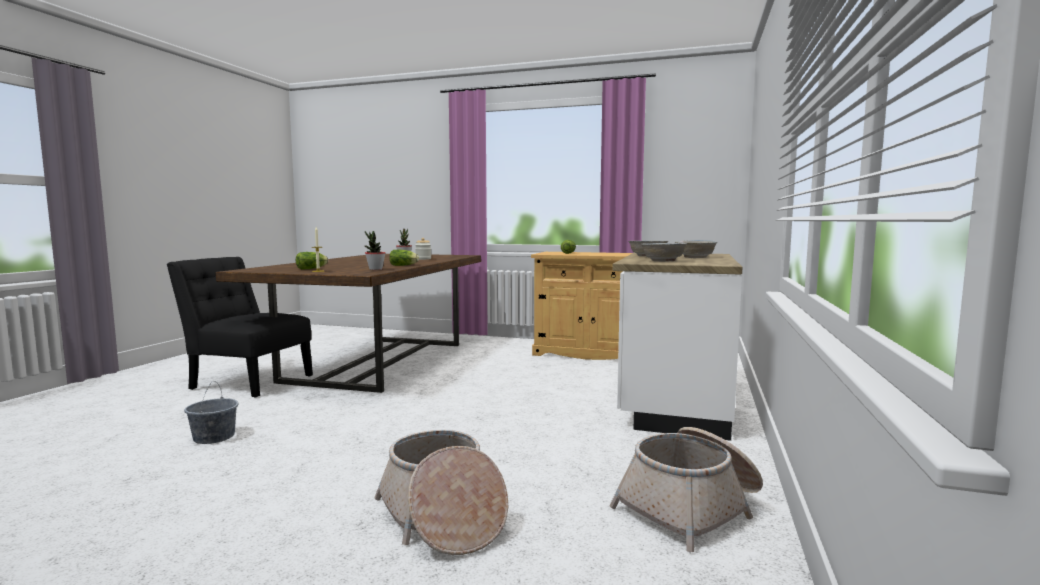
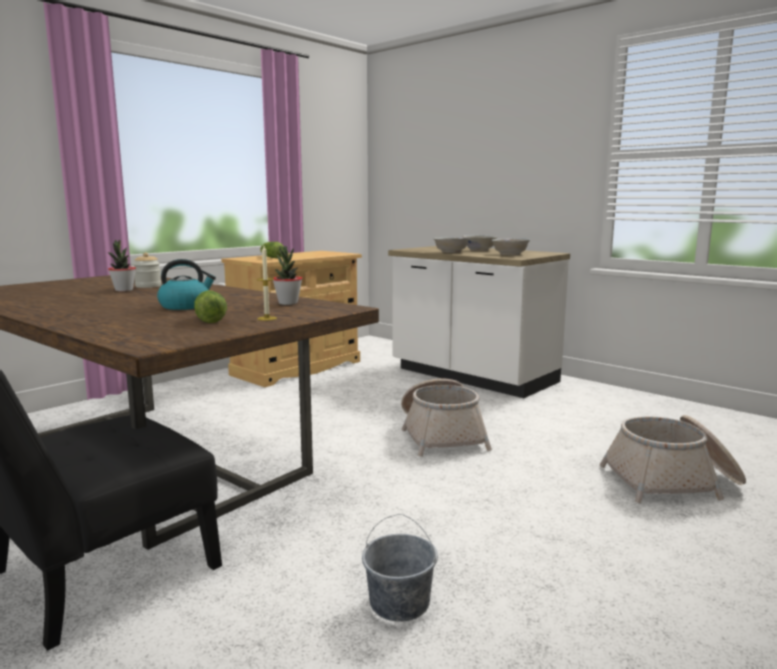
camera: 65 degrees left, 5 degrees up
lettuce [389,250,419,266] -> none
basket [610,427,763,552] -> basket moved to [401,379,492,457]
none -> kettle [157,259,216,310]

